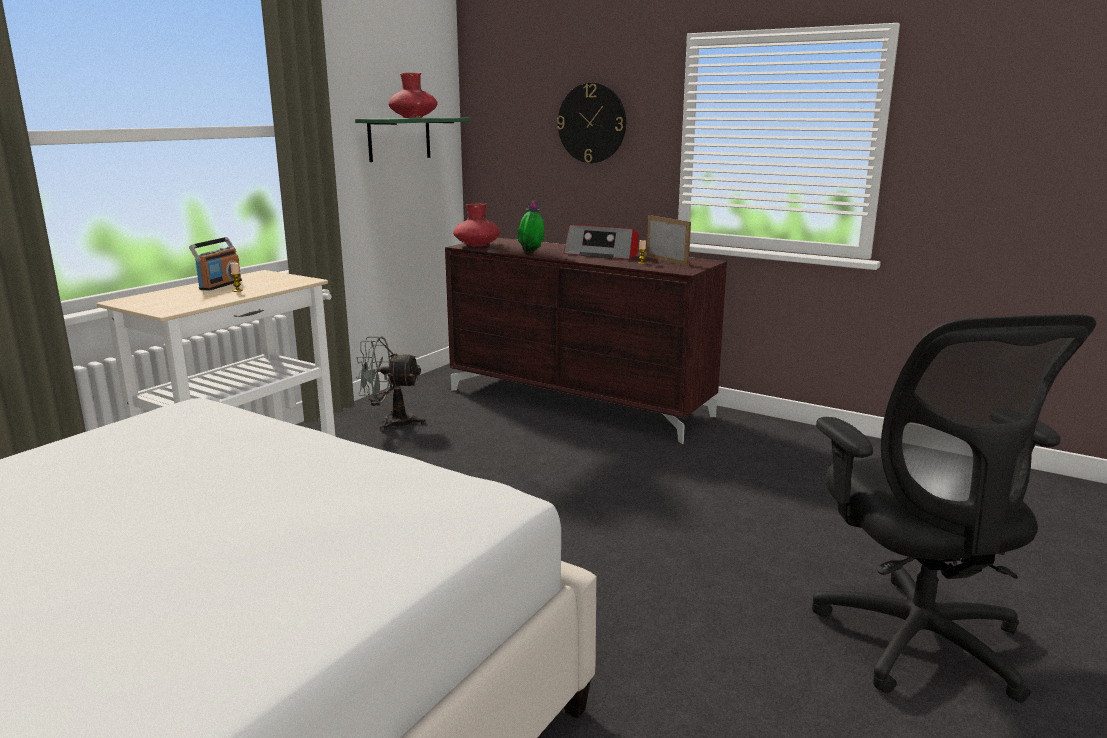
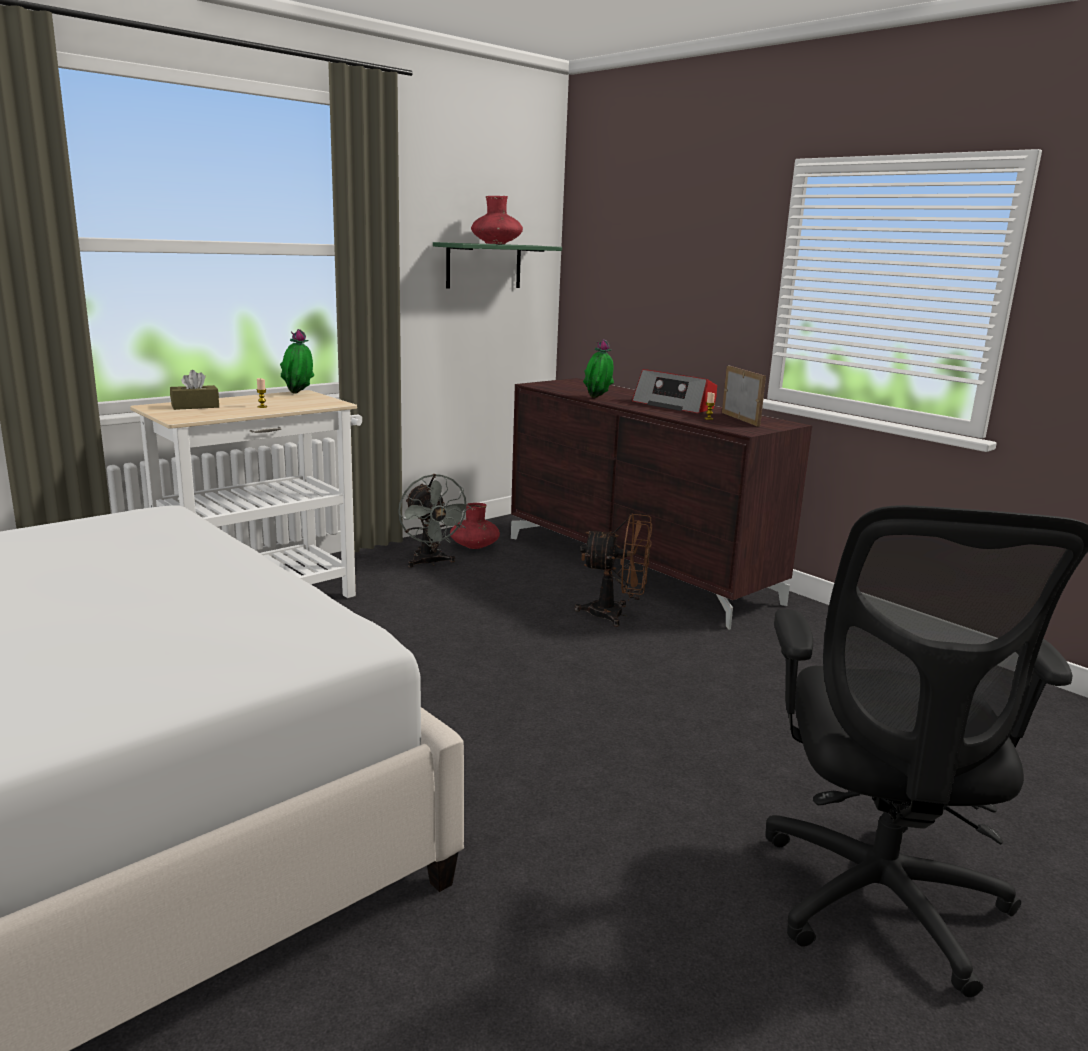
camera: 15 degrees right, 0 degrees up
radio [189,237,242,291] -> none
grey fan [356,336,426,431] -> grey fan turned 135 degrees counterclockwise [398,474,471,568]
red vase [453,203,500,247] -> red vase moved to [450,503,500,549]
wall clock [557,83,626,163] -> none
none -> brown tissue box [170,370,219,410]
none -> potted plant [280,329,314,393]
none -> brown fan [575,513,652,627]

